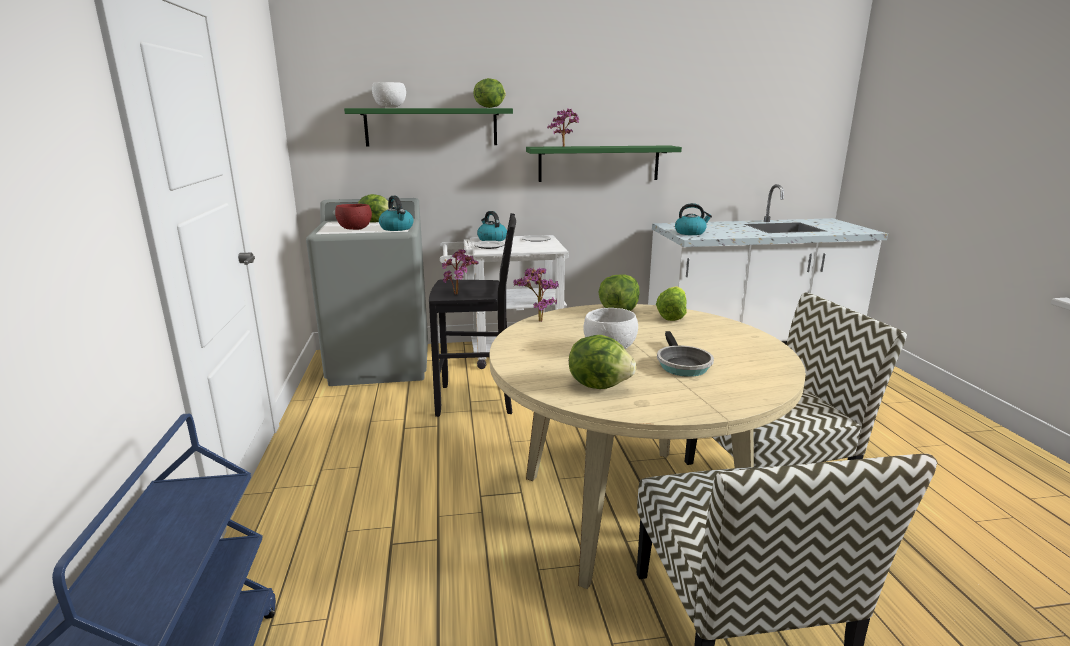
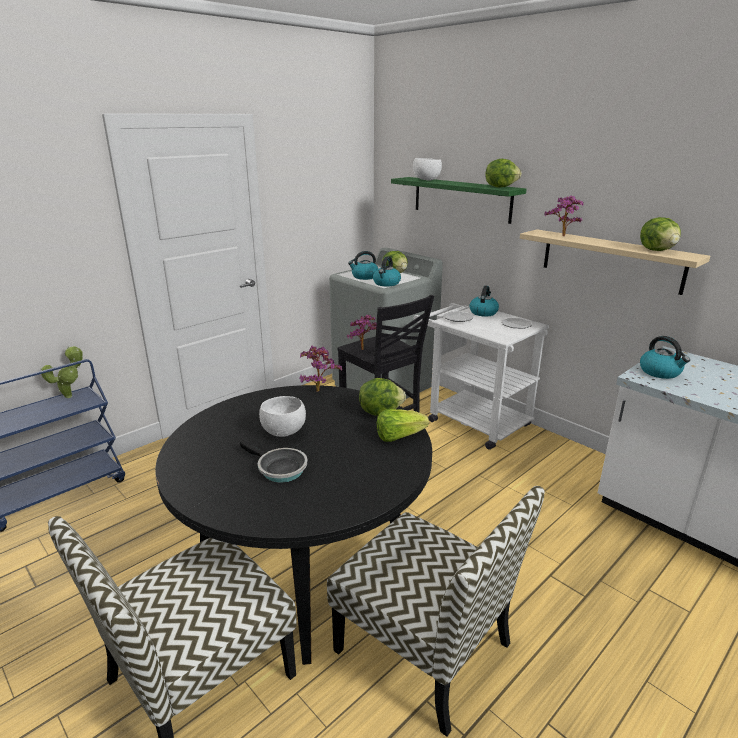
camera: 55 degrees right, 5 degrees up
red bowl [335,204,372,230] -> kettle [348,251,379,280]
beige dining table [489,304,806,589] -> black dining table [155,385,432,665]
green shelf [526,145,682,182] -> beige shelf [520,229,710,295]
lettuce [569,335,636,389] -> lettuce moved to [640,217,681,251]
frying pan [657,331,714,377] -> frying pan turned 105 degrees counterclockwise [240,440,308,483]
none -> potted plant [40,346,83,398]

